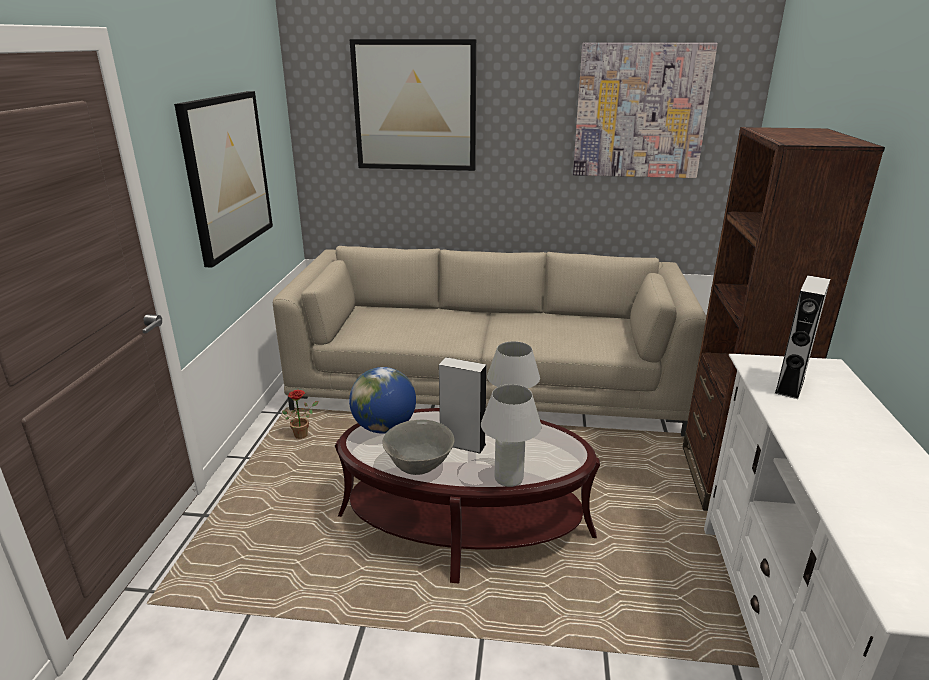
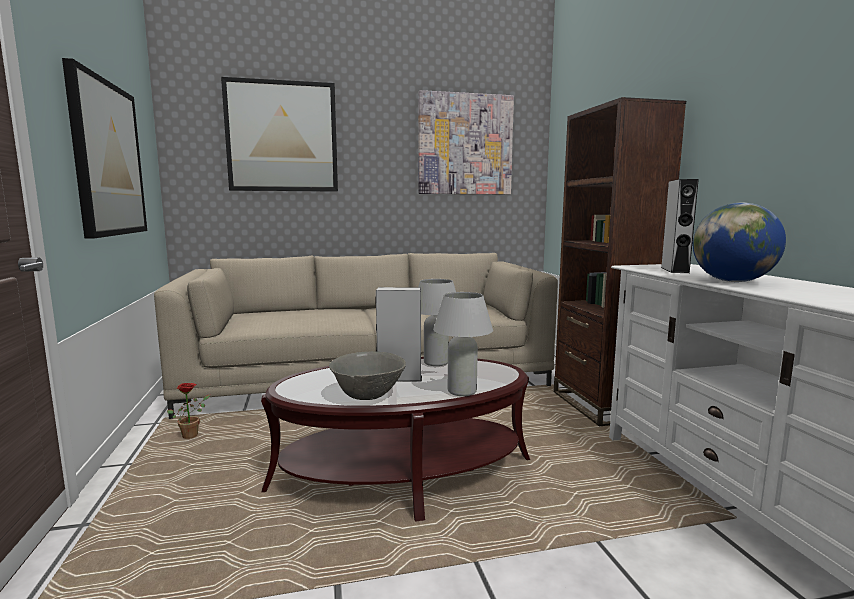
camera: 20 degrees left, 15 degrees down
globe [349,367,416,433] -> globe moved to [693,203,786,282]

